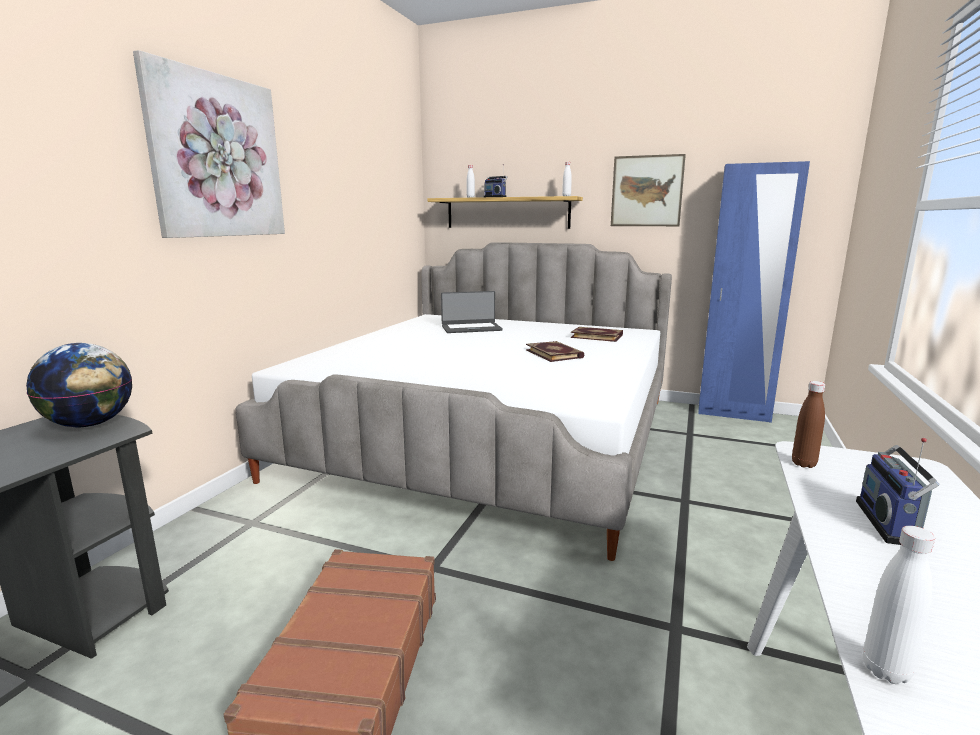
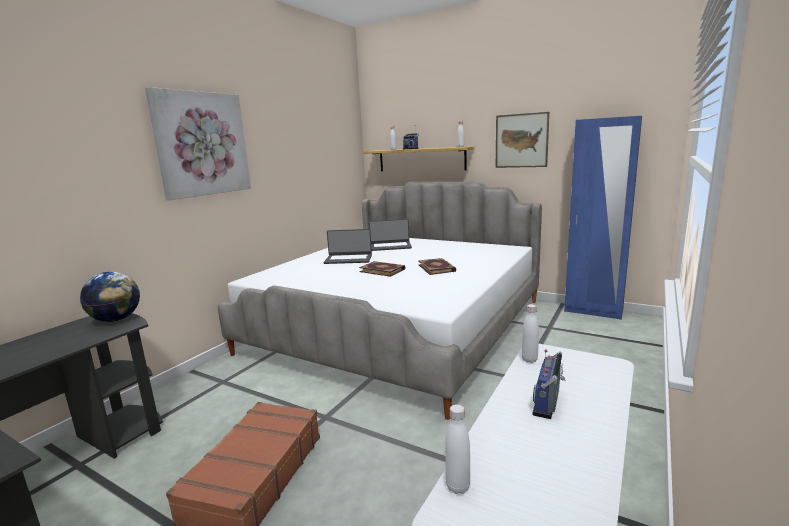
camera: 10 degrees right, 0 degrees up
book [570,327,623,342] -> book moved to [359,261,405,277]
brown bottle [792,381,825,468] -> white bottle [522,304,539,363]
none -> laptop [324,229,372,264]

